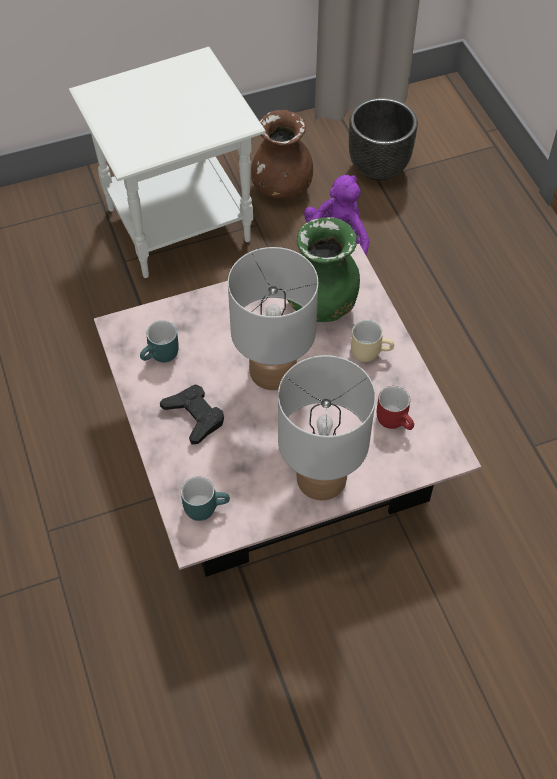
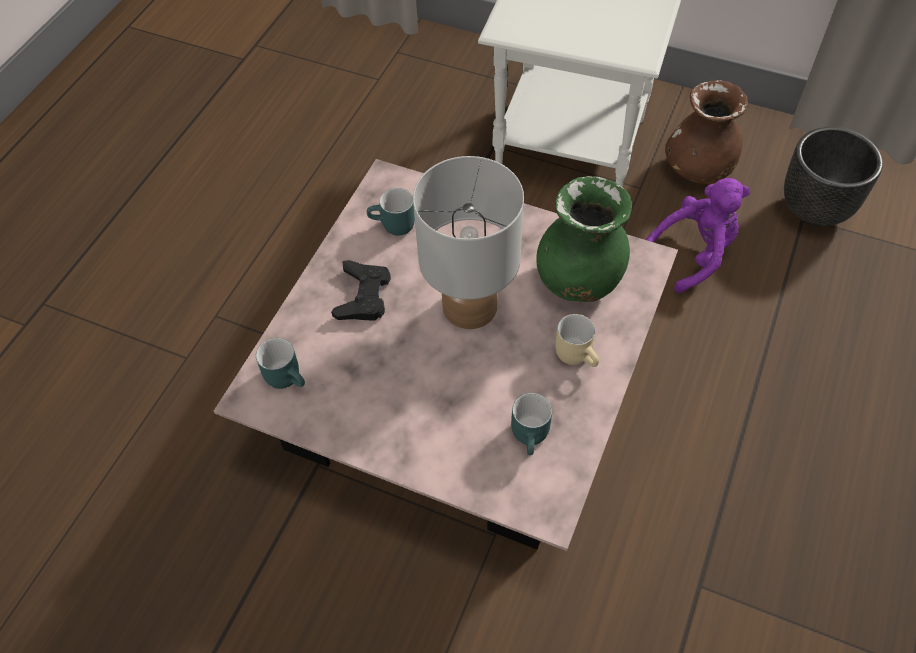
camera: 45 degrees right, 0 degrees up
grey table lamp [278,355,376,500] -> none
red mug [377,386,414,430] -> turquoise mug [511,393,552,455]

